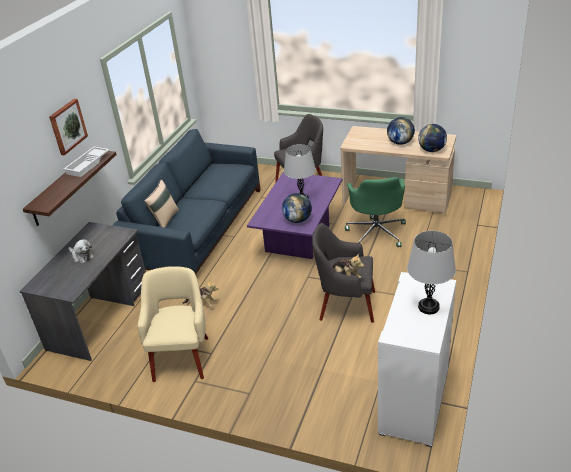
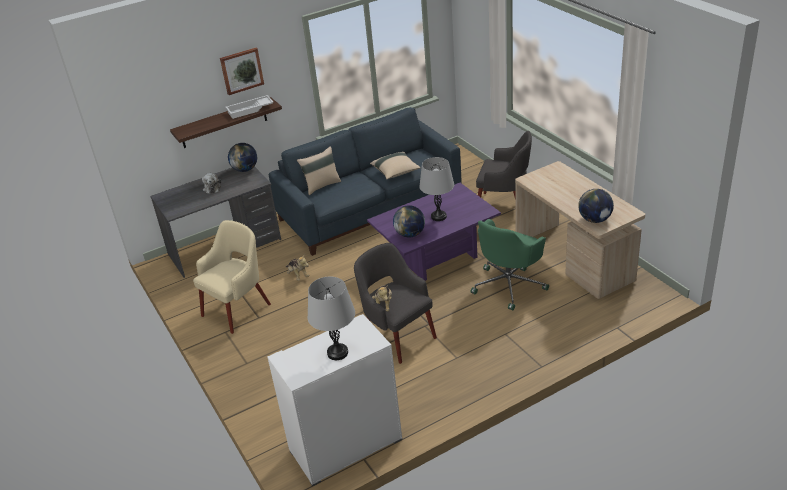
camera: 40 degrees right, 0 degrees up
globe [387,117,415,145] -> globe moved to [228,143,257,172]
none -> beige pillow [370,152,421,179]

